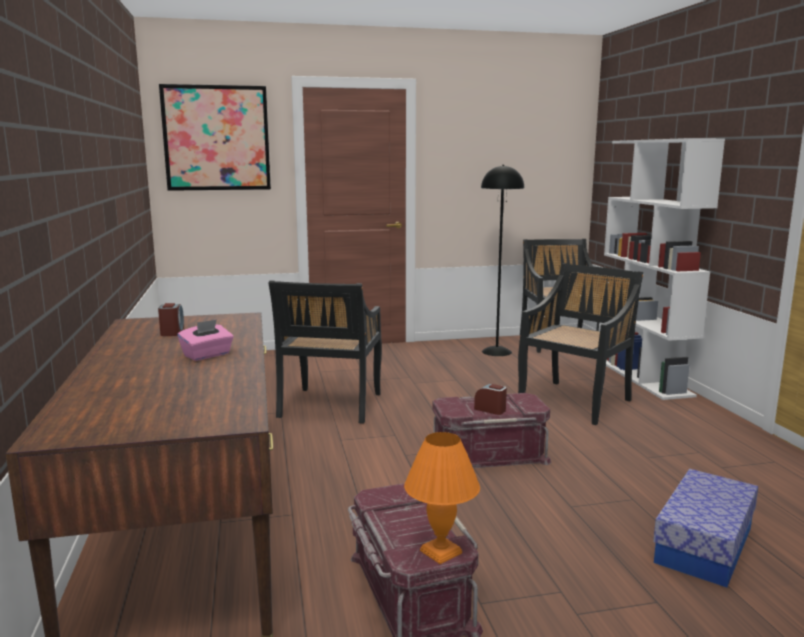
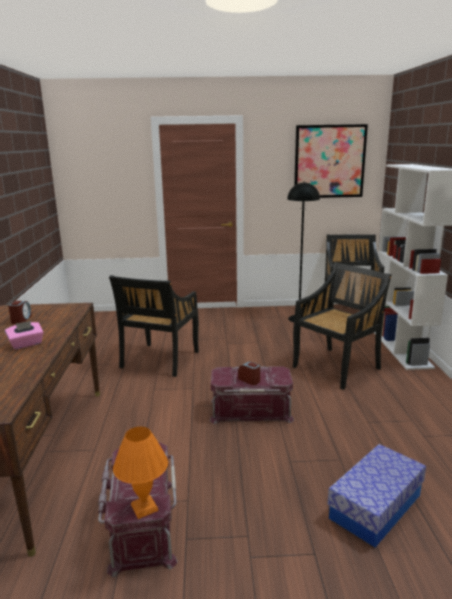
camera: 10 degrees right, 5 degrees up
picture [159,84,271,191] -> picture moved to [294,124,368,198]

